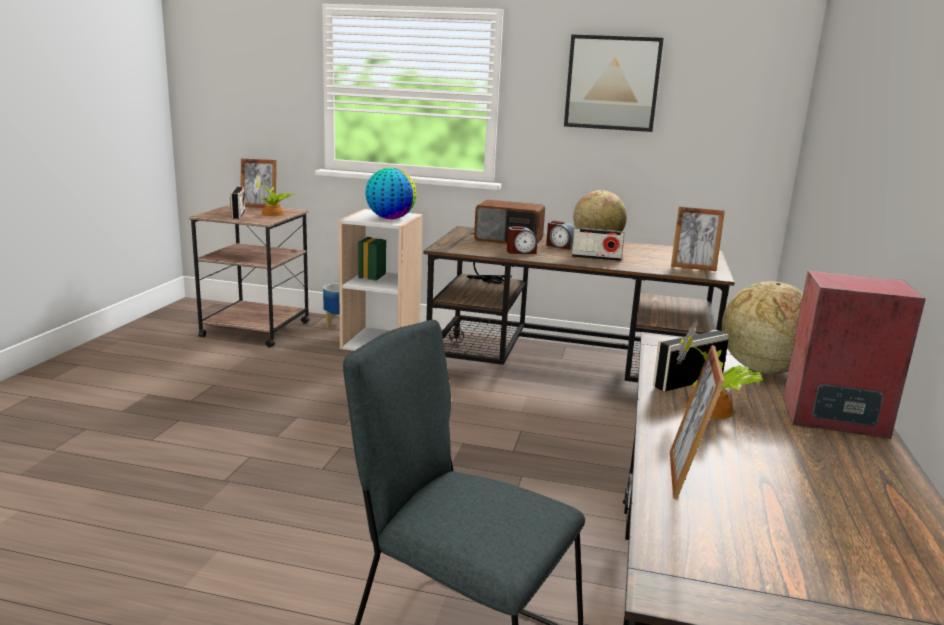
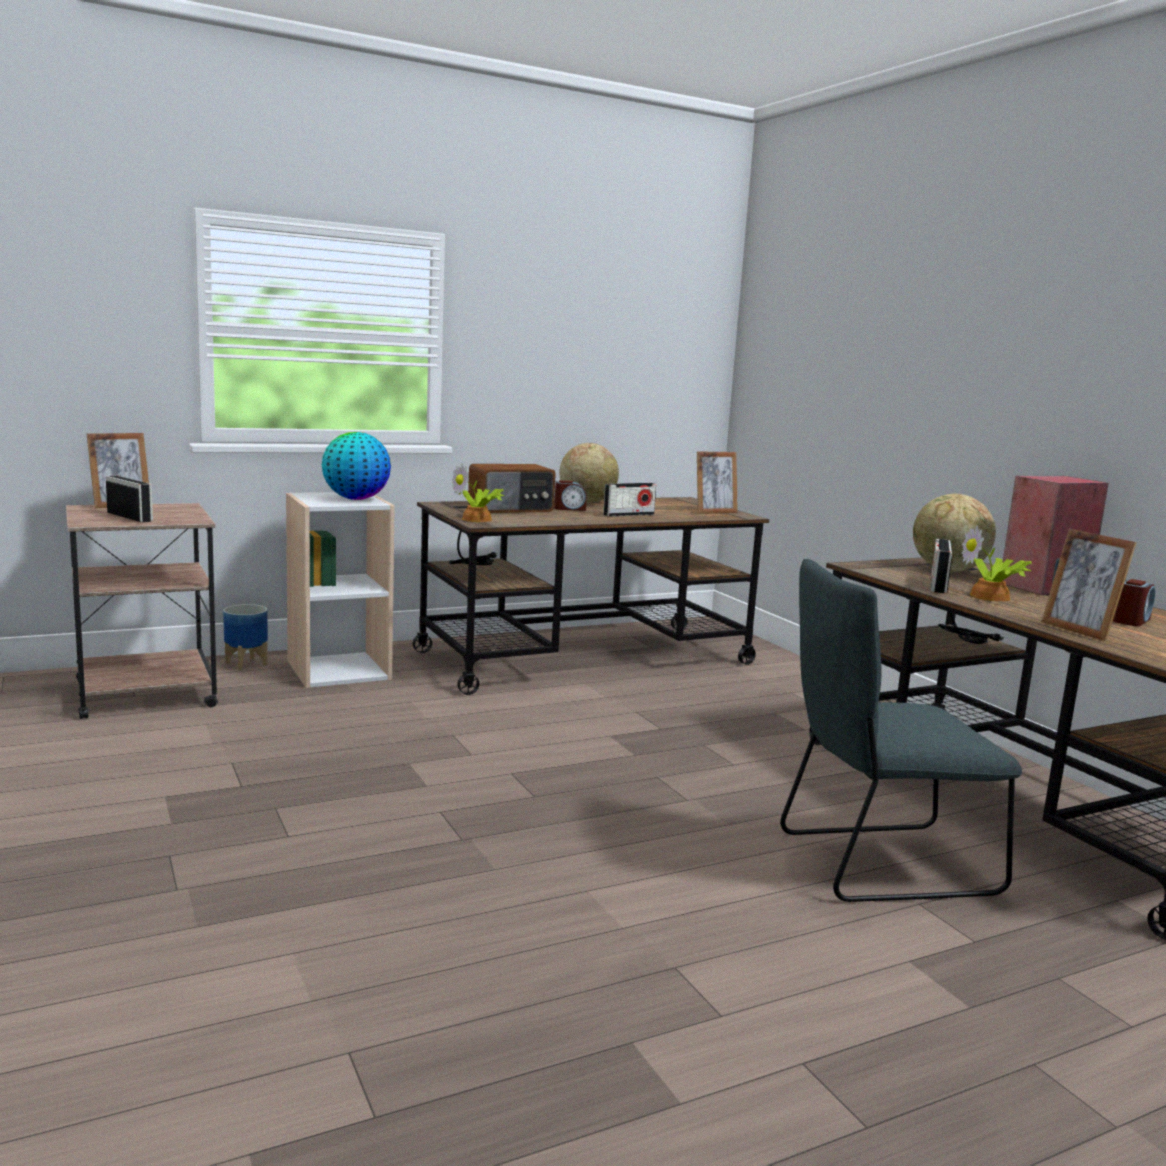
camera: 40 degrees left, 5 degrees down
potted plant [253,174,293,216] -> potted plant moved to [452,464,505,522]
alarm clock [507,226,537,254] -> alarm clock moved to [1113,579,1155,626]
picture [564,34,664,132] -> none

